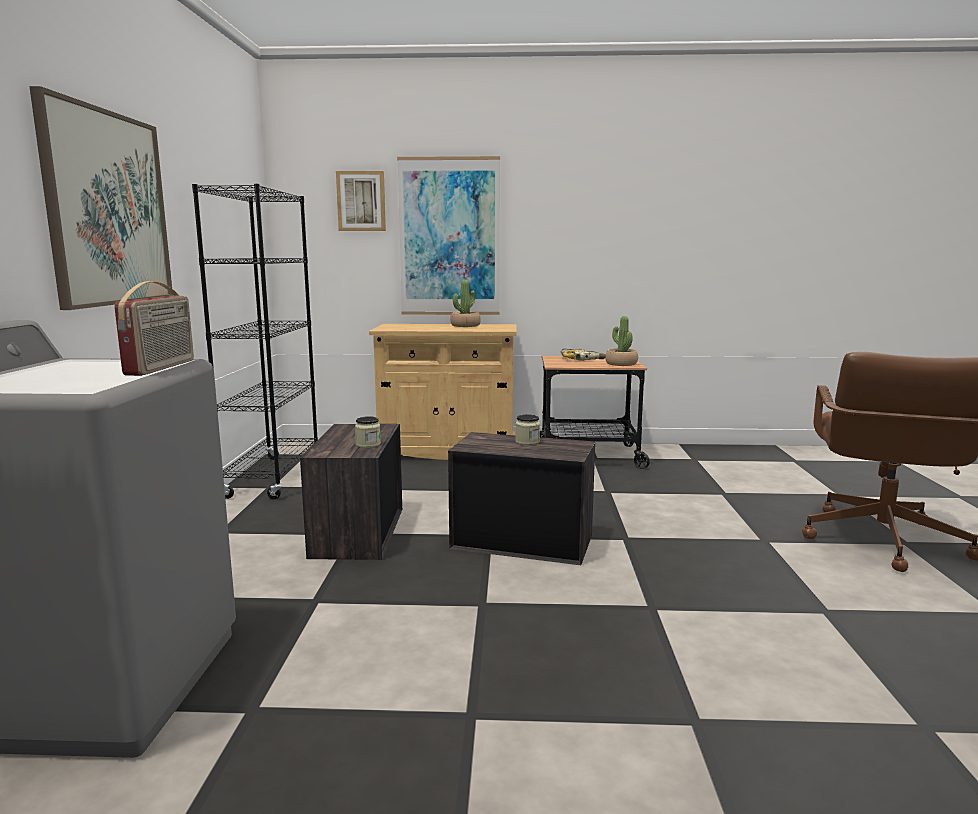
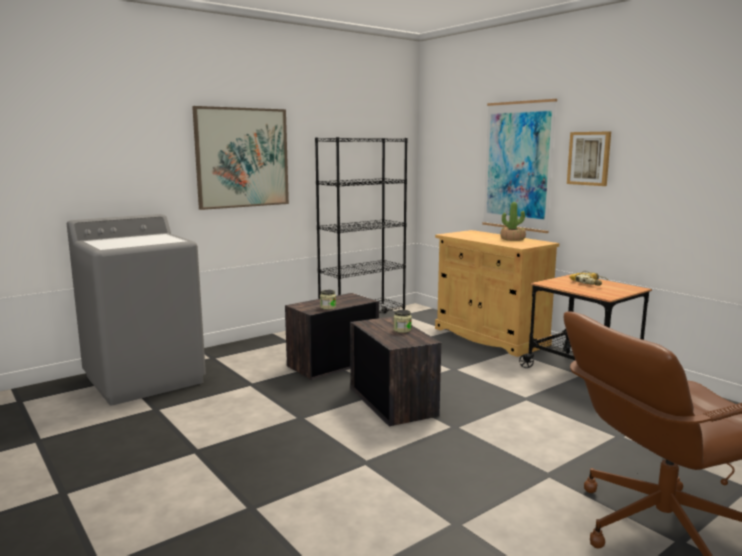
camera: 50 degrees right, 0 degrees up
radio [114,281,194,376] -> none
picture [336,171,386,231] -> picture moved to [567,132,611,186]
potted plant [605,316,638,366] -> none

